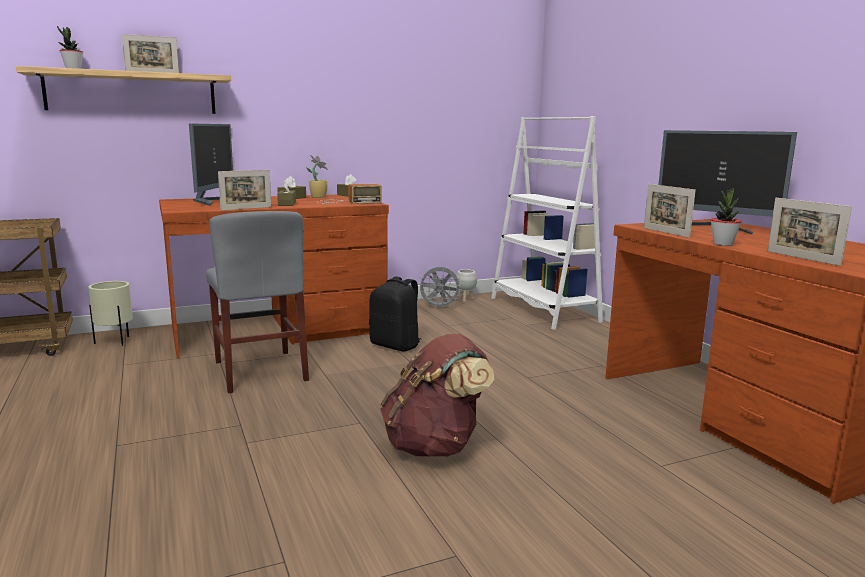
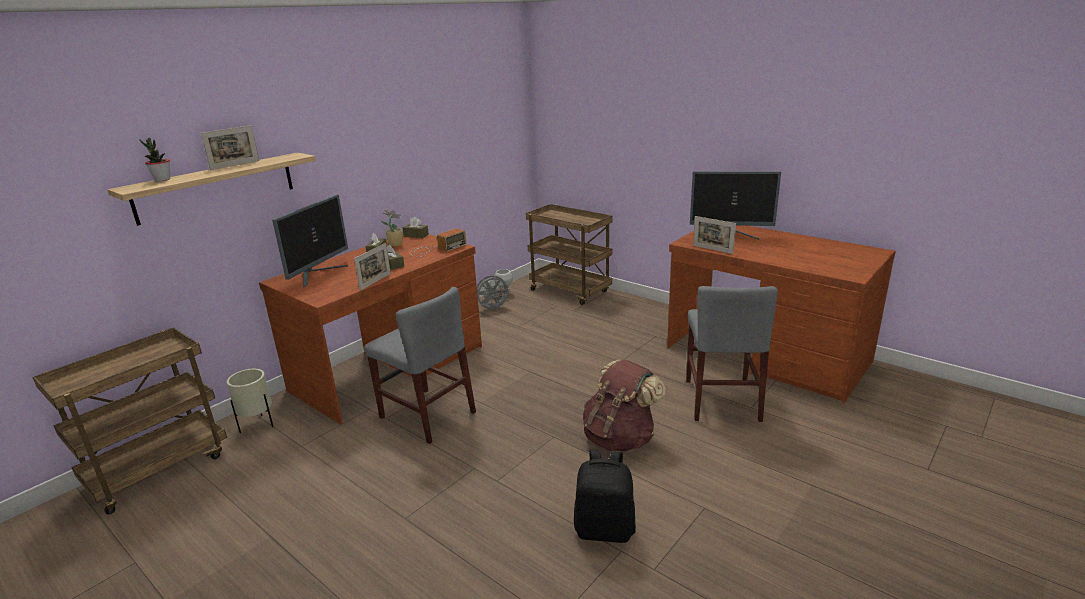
camera: 25 degrees left, 10 degrees up
monitor [189,123,233,206] -> monitor turned 45 degrees clockwise [272,195,348,289]
black backpack [369,276,421,351] -> black backpack moved to [574,450,636,543]
white bookcase [491,116,603,330] -> brown cart [526,204,613,305]
potted plant [711,188,742,246] -> none
picture frame [768,198,852,266] -> none
none -> grey chair [686,286,778,422]

